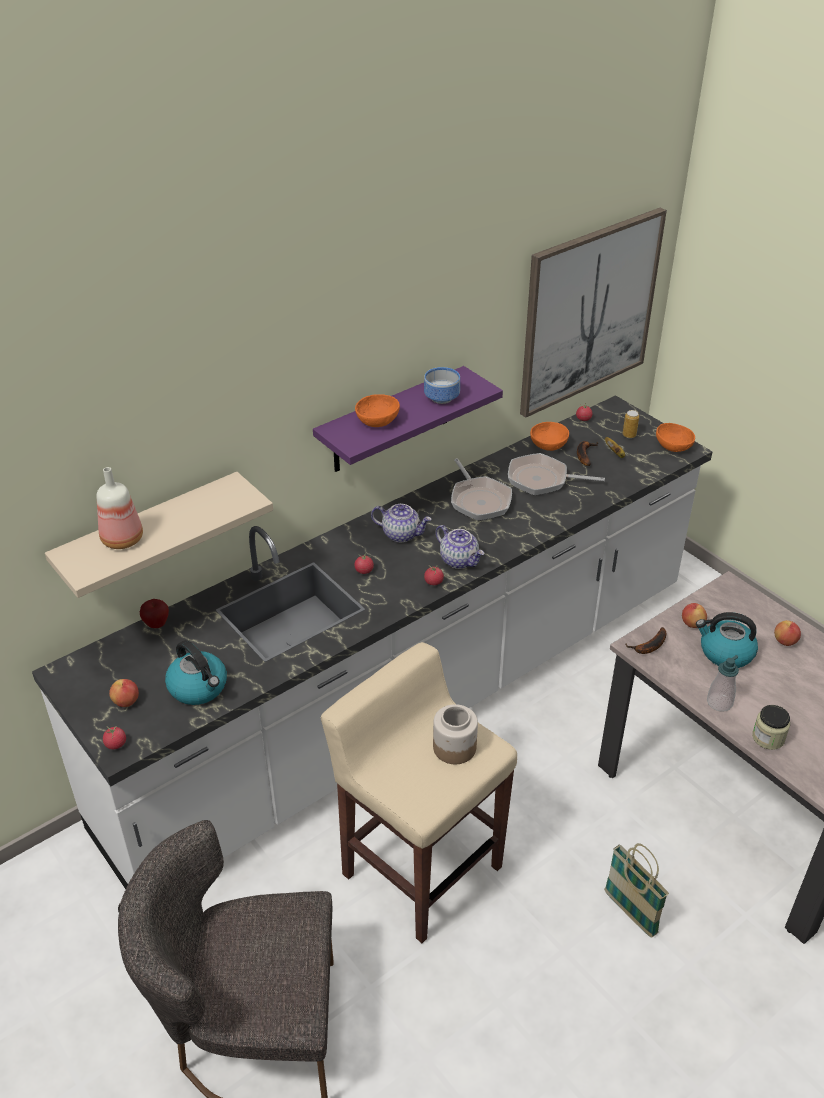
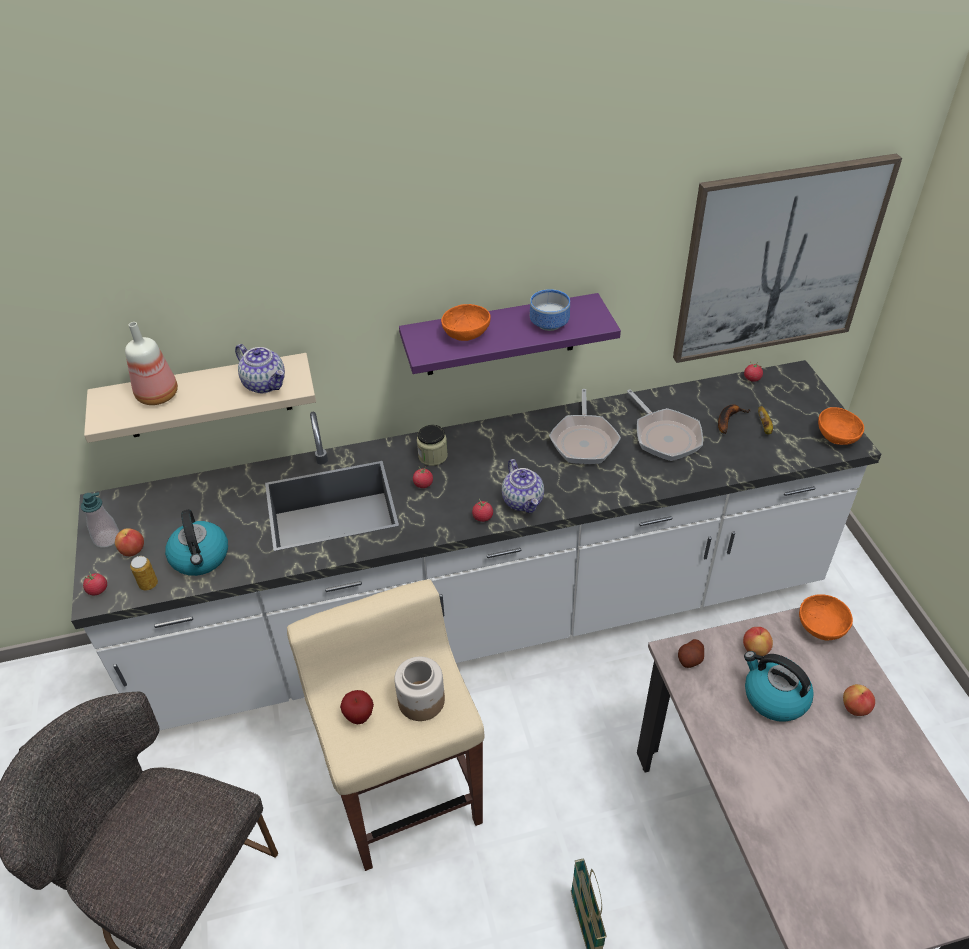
camera: 25 degrees right, 5 degrees up
apple [140,599,169,628] -> apple moved to [340,690,374,724]
teapot [371,504,432,542] -> teapot moved to [235,344,285,393]
frying pan [508,453,605,495] -> frying pan turned 150 degrees counterclockwise [627,389,703,461]
orange bowl [530,422,569,451] -> orange bowl moved to [799,594,853,640]
can [623,410,639,438] -> can moved to [130,556,158,590]
banana [625,627,666,654] -> potato [678,639,704,668]
soap dispenser [707,655,739,712] -> soap dispenser moved to [81,492,119,548]
jar [752,705,790,750] -> jar moved to [417,425,448,466]

